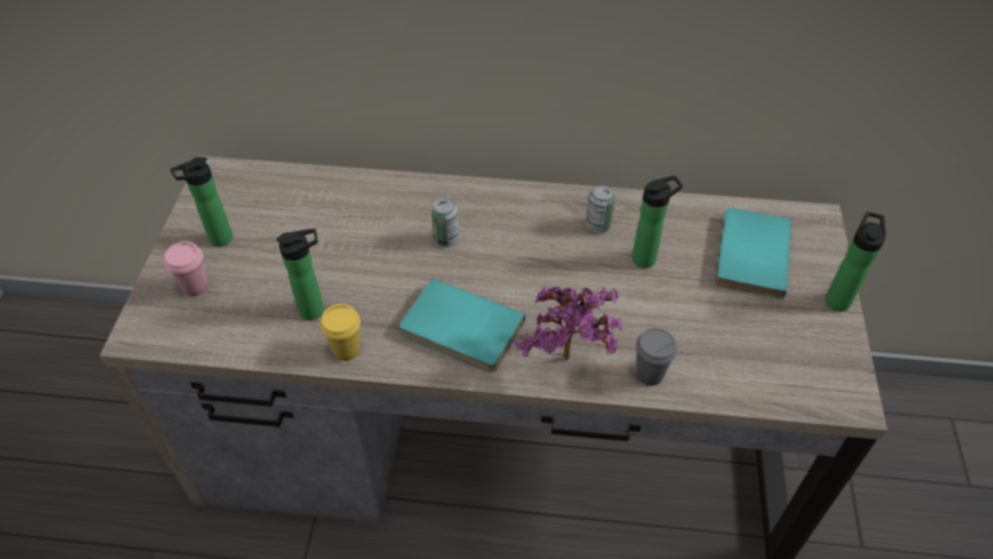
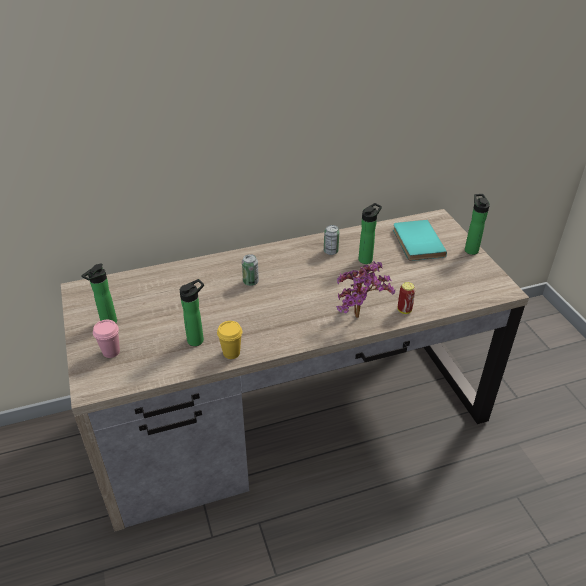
camera: 25 degrees left, 10 degrees down
turquoise book [400,278,526,373] -> none
grey cup [636,328,677,386] -> can [398,282,415,314]

